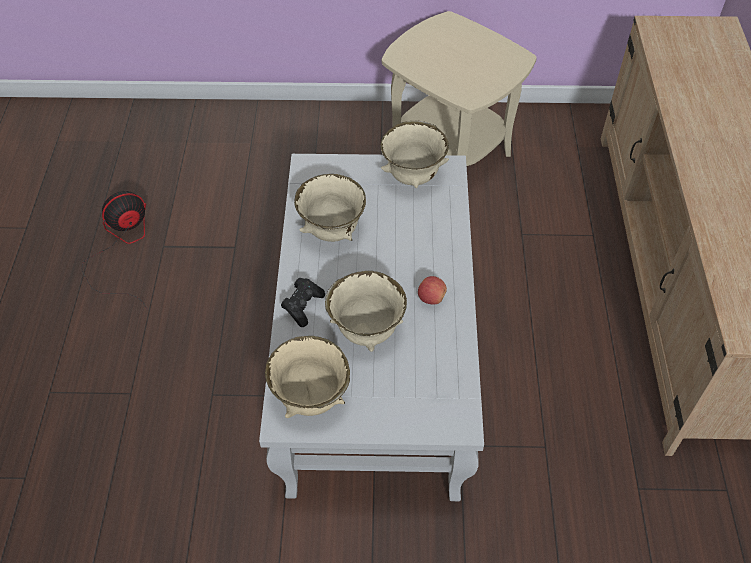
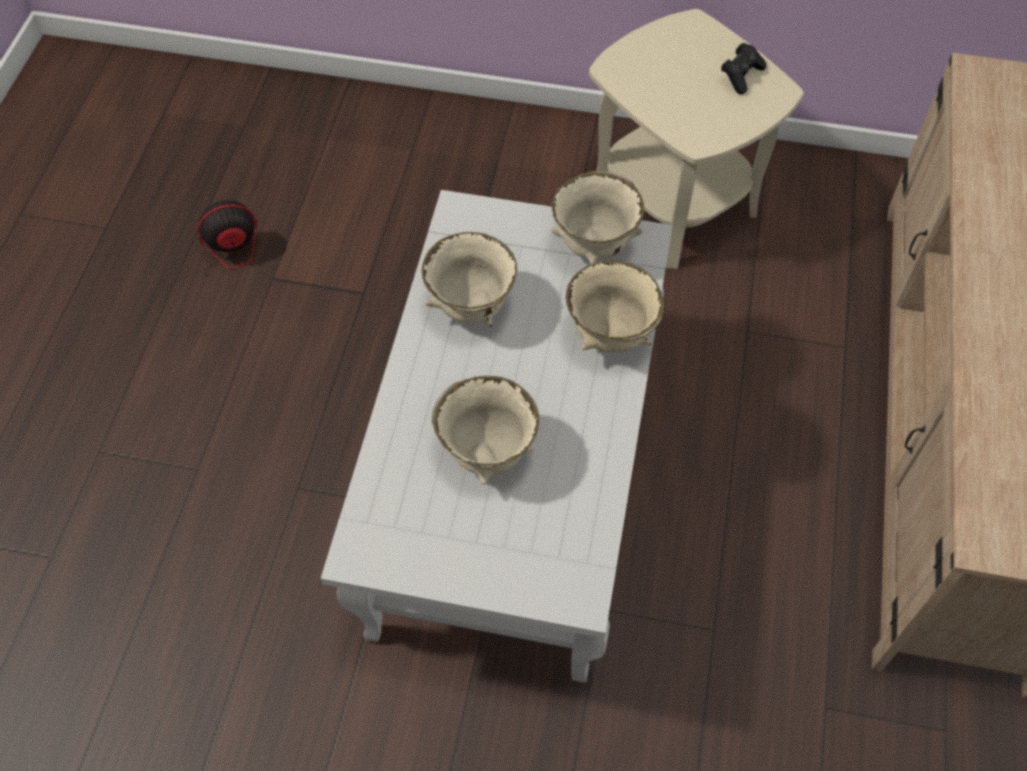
camera: 10 degrees right, 5 degrees up
beige bowl [265,336,350,418] -> beige bowl moved to [566,260,664,353]
black game controller [281,278,325,327] -> black game controller moved to [721,42,766,94]
apple [418,276,447,305] -> none

